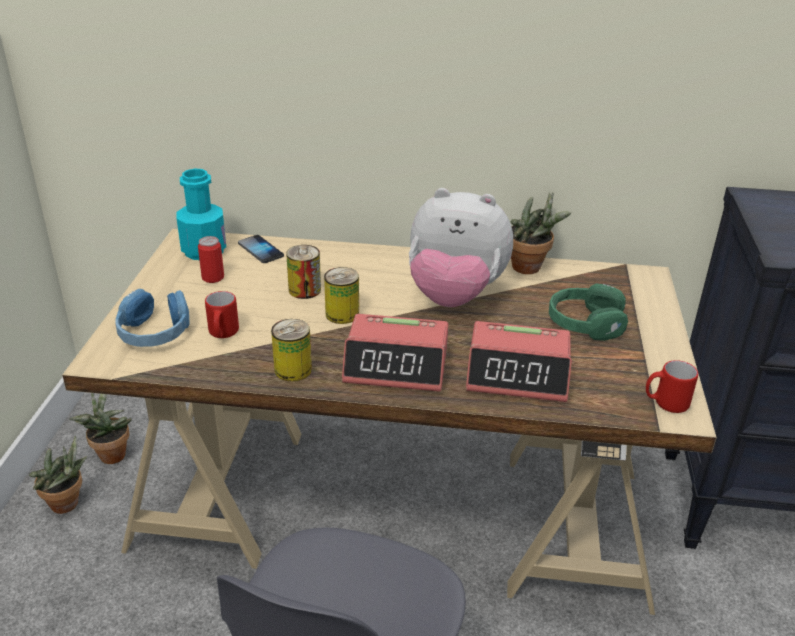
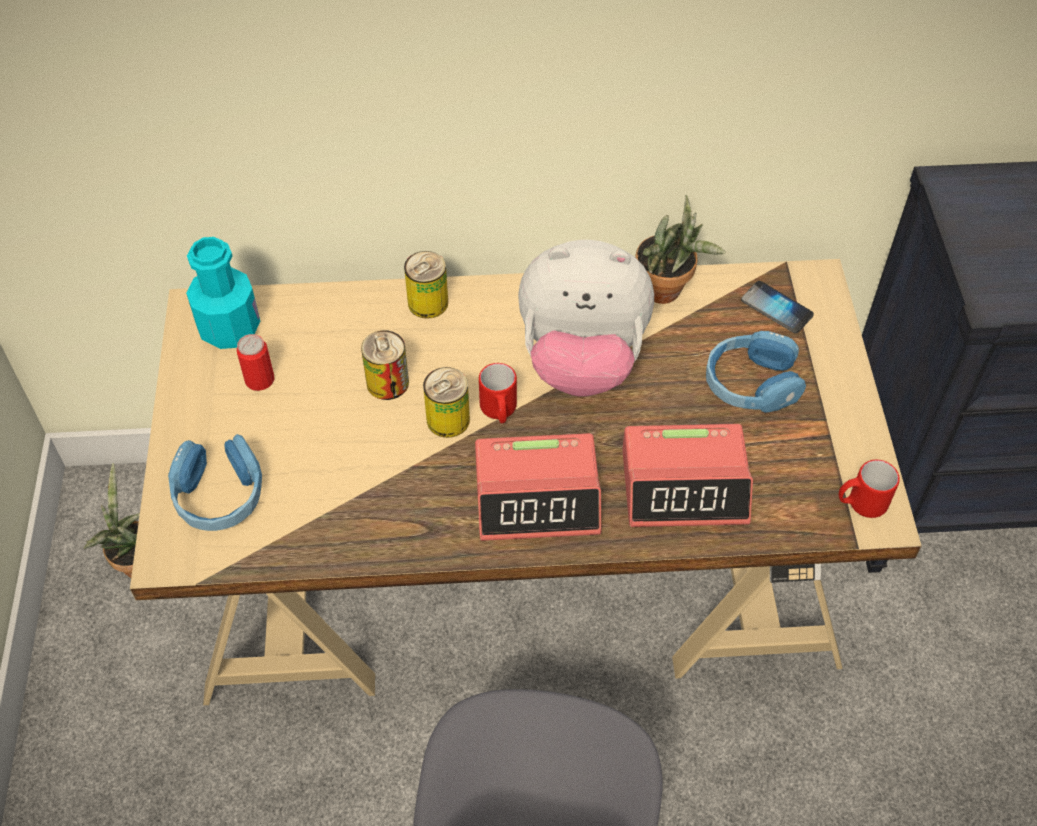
camera: 10 degrees left, 20 degrees up
potted plant [29,436,87,514] -> none
red mug [205,291,239,338] -> red mug moved to [479,363,517,423]
phone [238,235,284,263] -> phone moved to [741,281,814,333]
can [271,319,312,382] -> can moved to [404,251,448,319]
green headphones [549,284,628,341] -> blue headphones [706,331,806,413]

